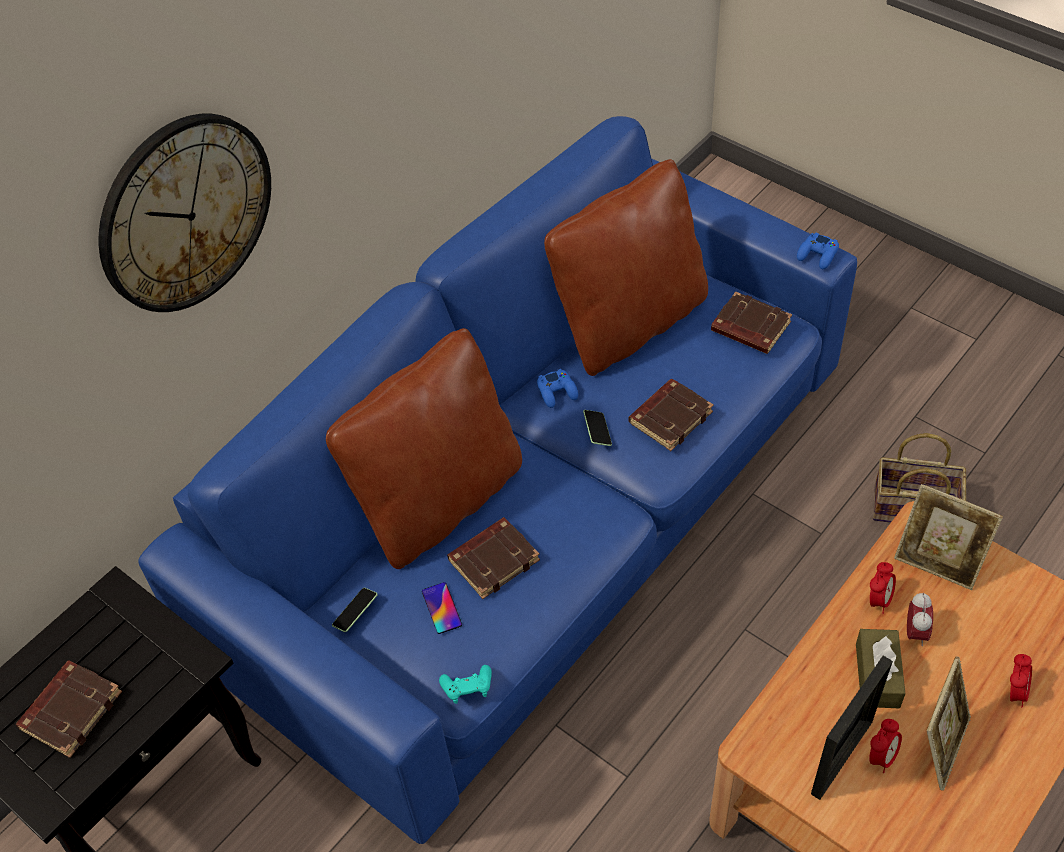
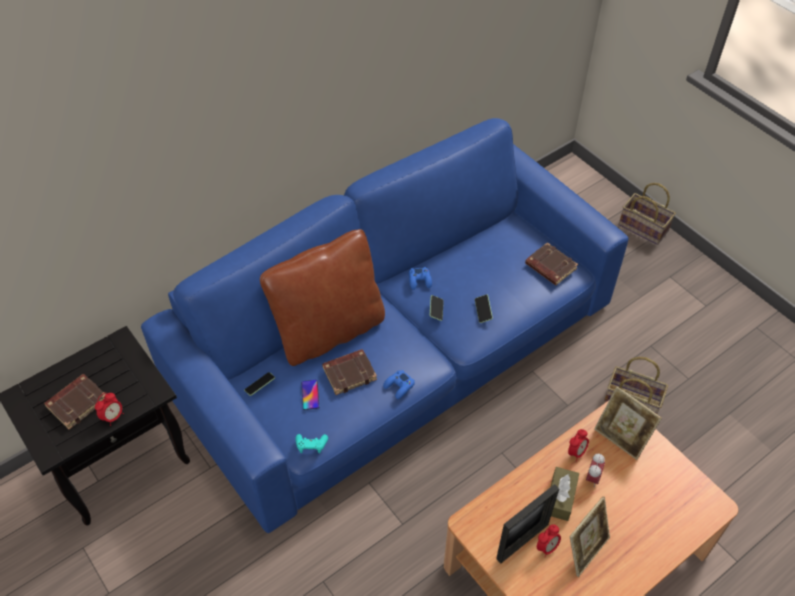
camera: 10 degrees right, 0 degrees up
wall clock [99,114,271,312] -> none
brown pillow [544,159,708,376] -> none
brown book [629,379,714,451] -> phone [475,294,493,323]
blue game controller [797,233,839,269] -> blue game controller moved to [383,370,415,399]
alarm clock [1010,654,1032,708] -> alarm clock moved to [95,393,124,426]
none -> basket [619,183,676,245]

